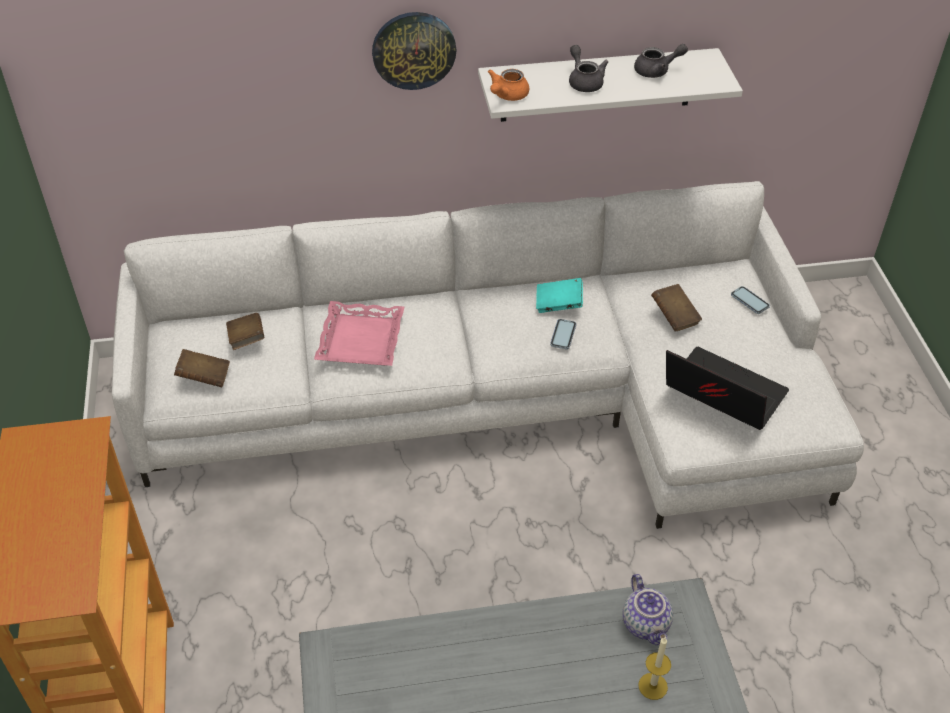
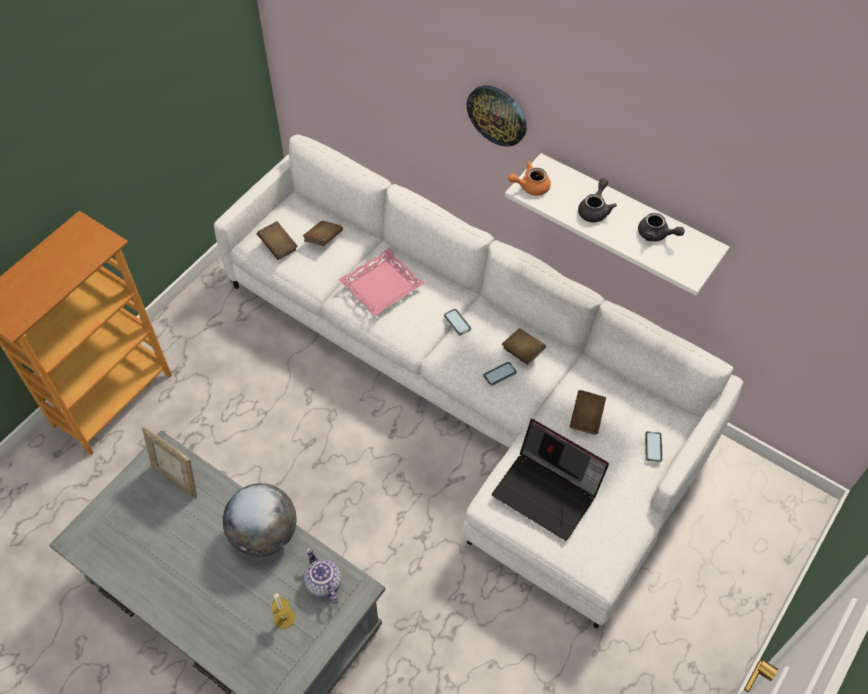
camera: 45 degrees right, 10 degrees up
turquoise book [536,278,583,313] -> brown book [502,328,546,365]
teapot [622,574,673,645] -> teapot turned 120 degrees clockwise [304,548,341,604]
laptop [666,347,789,430] -> laptop turned 135 degrees clockwise [492,419,609,541]
none -> picture frame [142,426,197,498]
none -> globe [223,483,296,557]
none -> phone [444,309,471,336]

